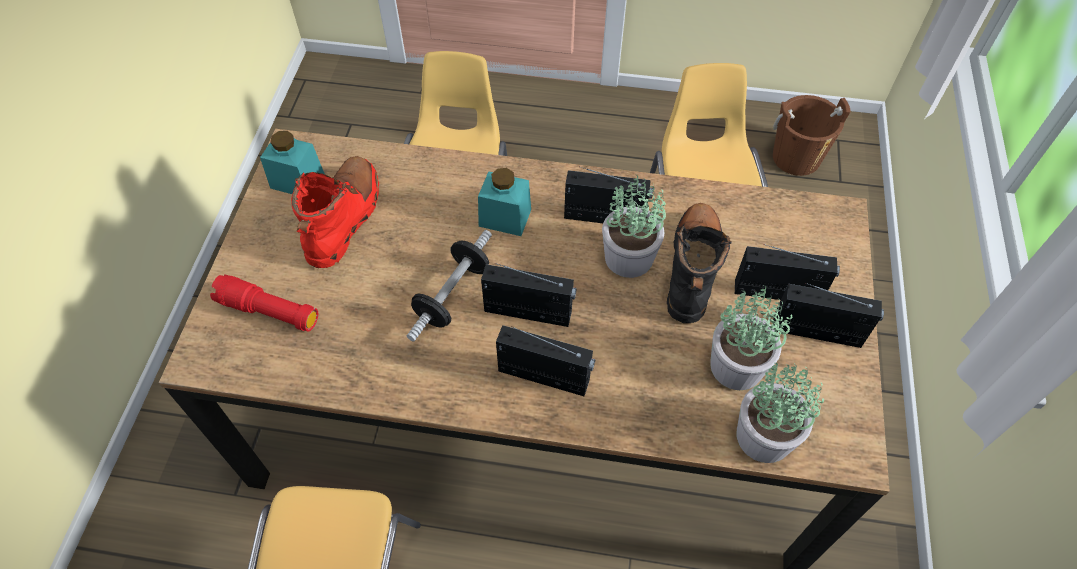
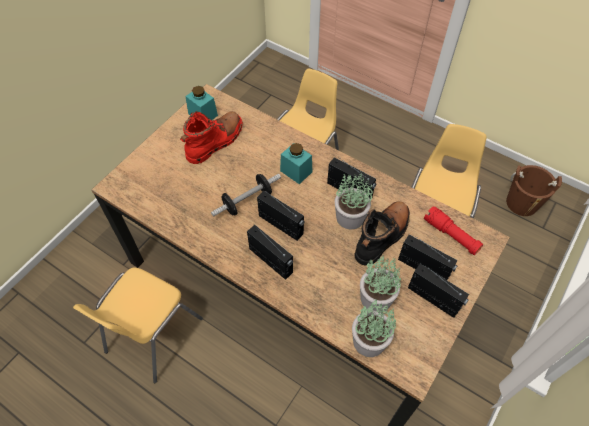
camera: 25 degrees right, 0 degrees up
red flashlight [210,274,318,331] -> red flashlight moved to [424,206,483,255]

